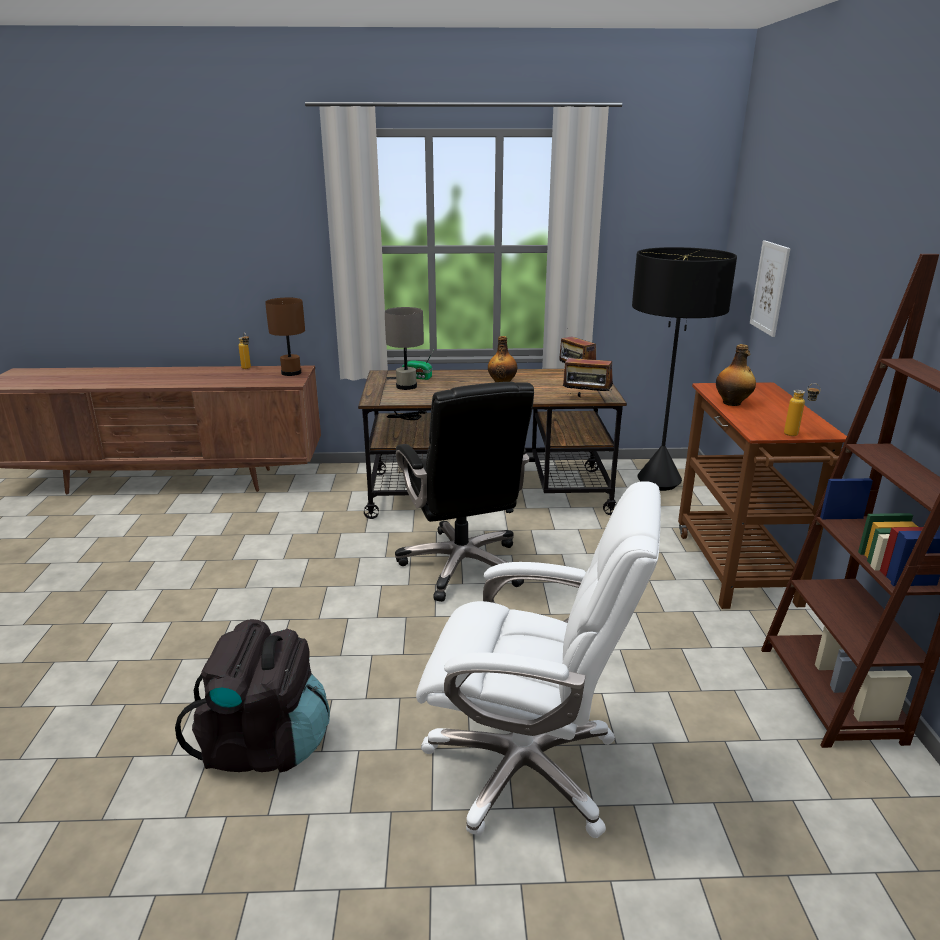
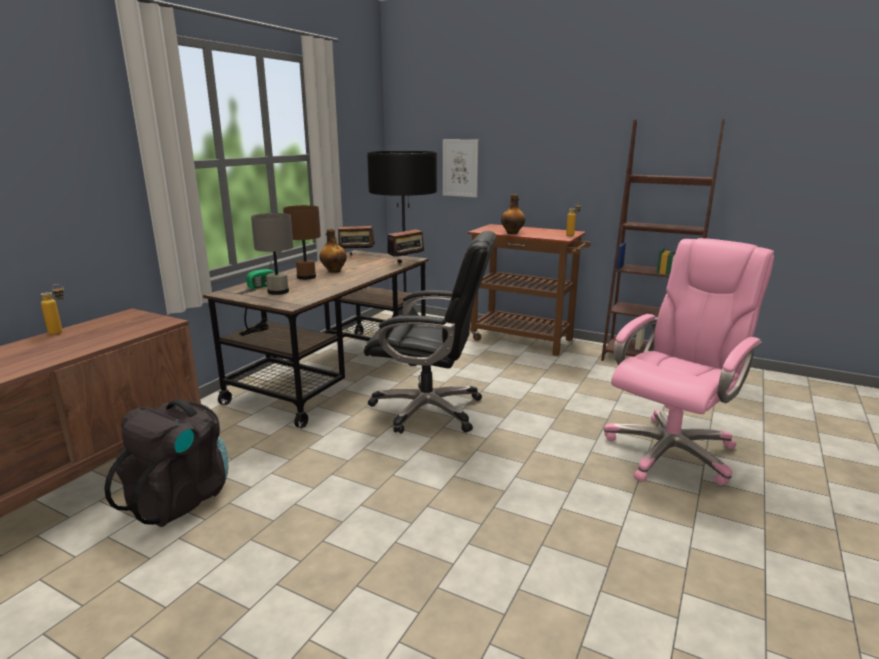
camera: 60 degrees left, 5 degrees down
black backpack [175,619,330,773] -> black backpack moved to [104,399,228,527]
brown table lamp [265,298,305,376] -> brown table lamp moved to [283,205,321,280]
white office chair [416,481,661,838] -> pink office chair [604,238,774,485]

